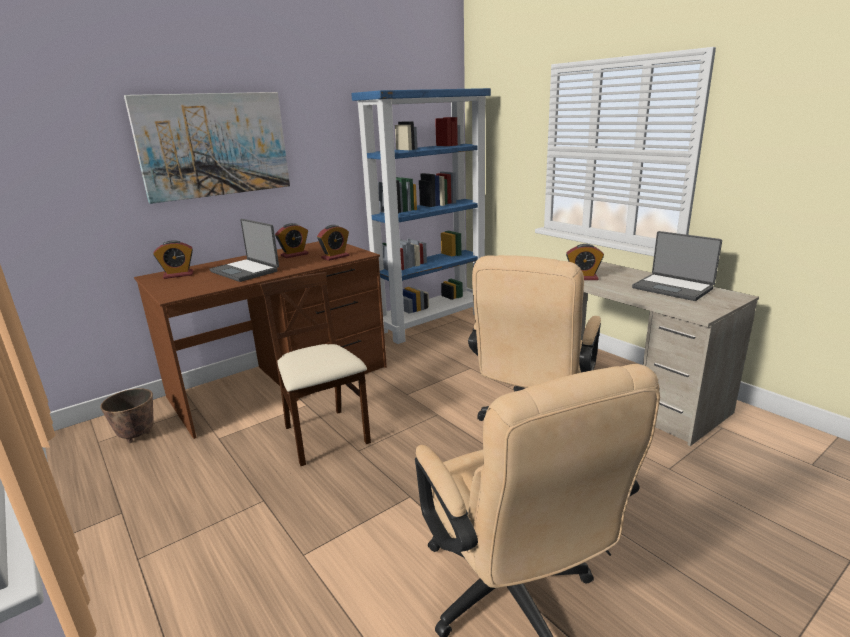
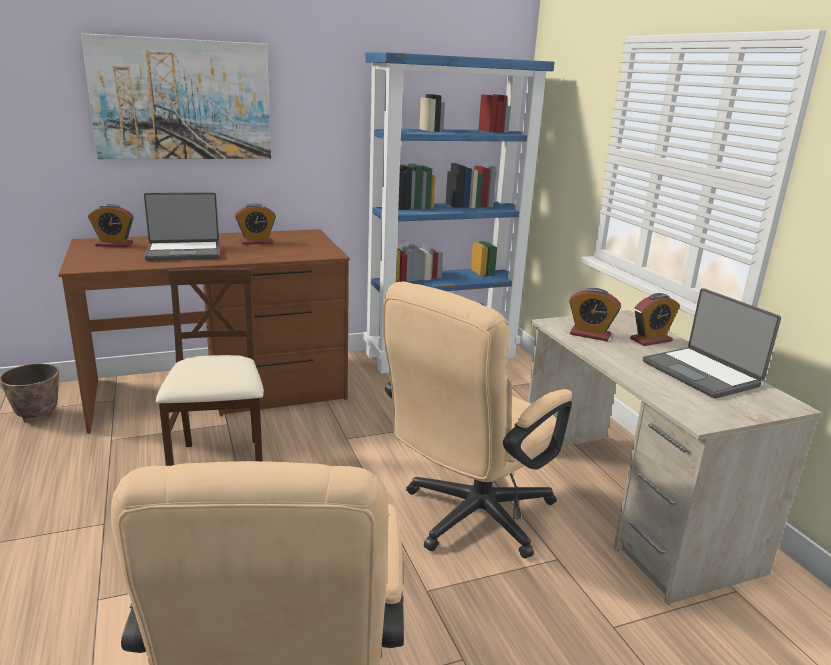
camera: 15 degrees right, 0 degrees up
laptop [210,219,279,282] -> laptop turned 75 degrees counterclockwise [144,192,220,261]
alarm clock [317,225,350,261] -> alarm clock moved to [630,293,680,346]

